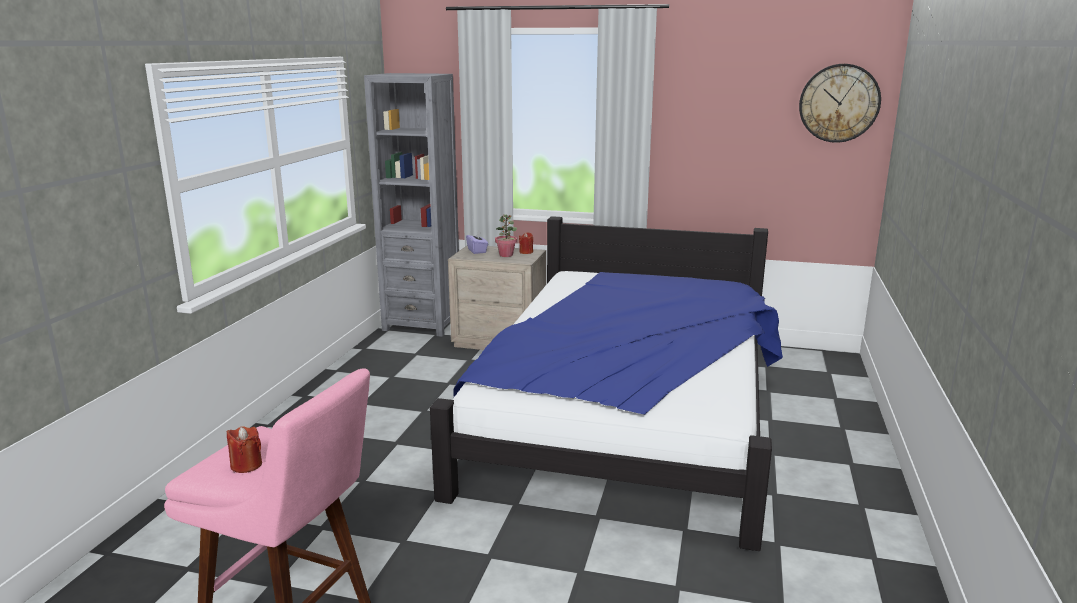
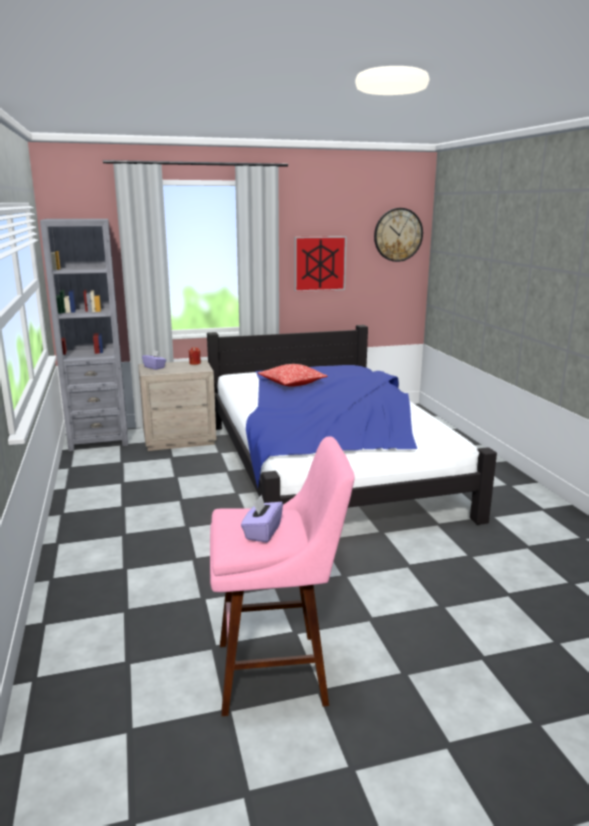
camera: 30 degrees left, 0 degrees up
red candle [227,426,262,473] -> purple tissue box [241,495,283,543]
potted plant [495,214,517,257] -> none
none -> pillow [258,364,328,387]
none -> picture [294,236,347,292]

